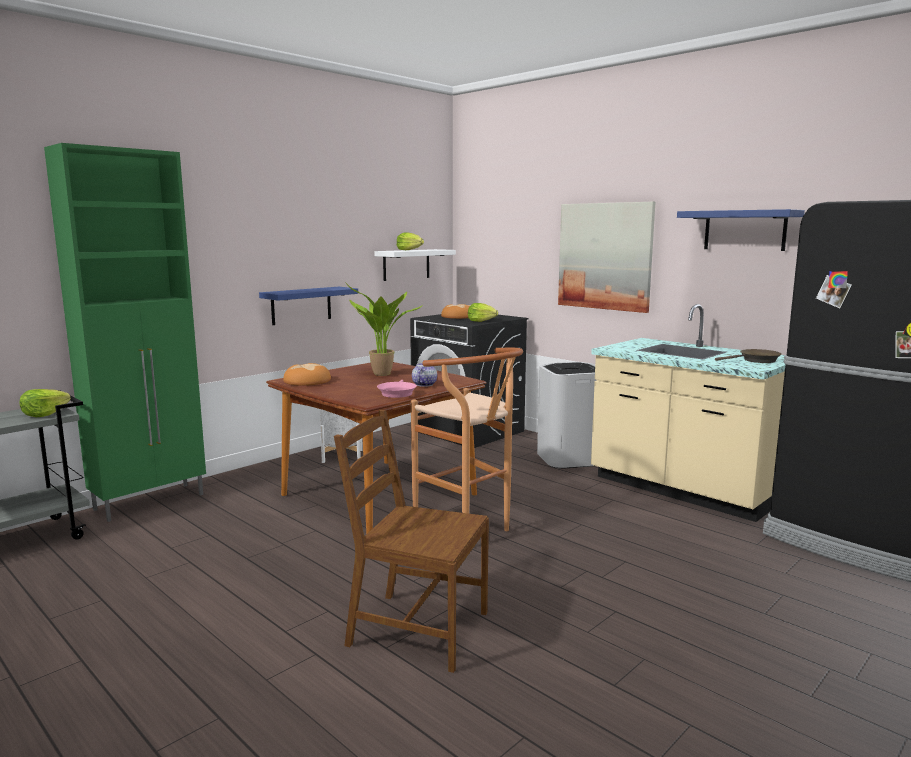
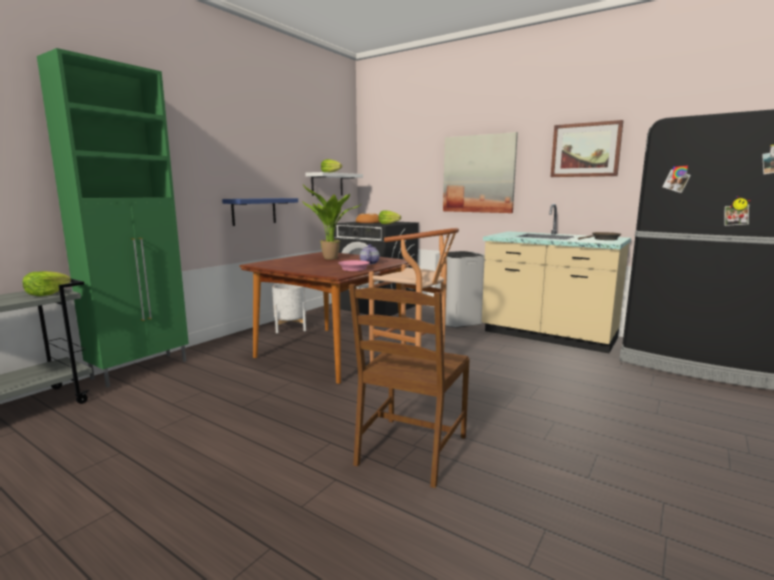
camera: 10 degrees left, 0 degrees up
bread [283,363,331,386] -> none
brown chair [334,410,489,673] -> brown chair turned 75 degrees counterclockwise [349,284,470,488]
blue shelf [677,209,805,251] -> picture [551,120,624,177]

